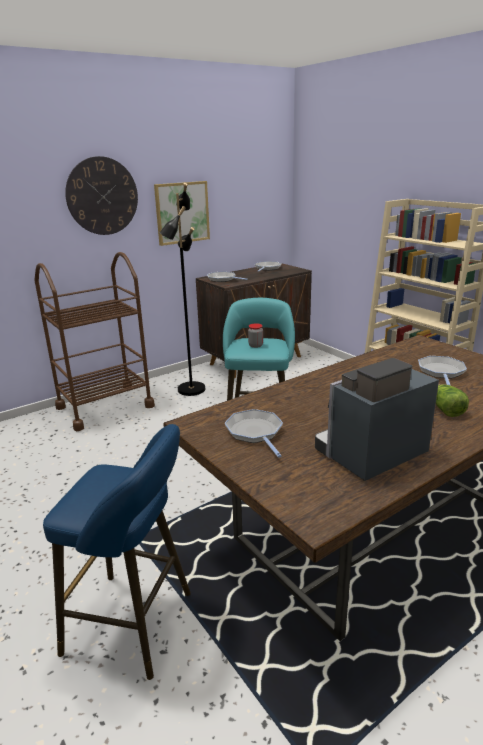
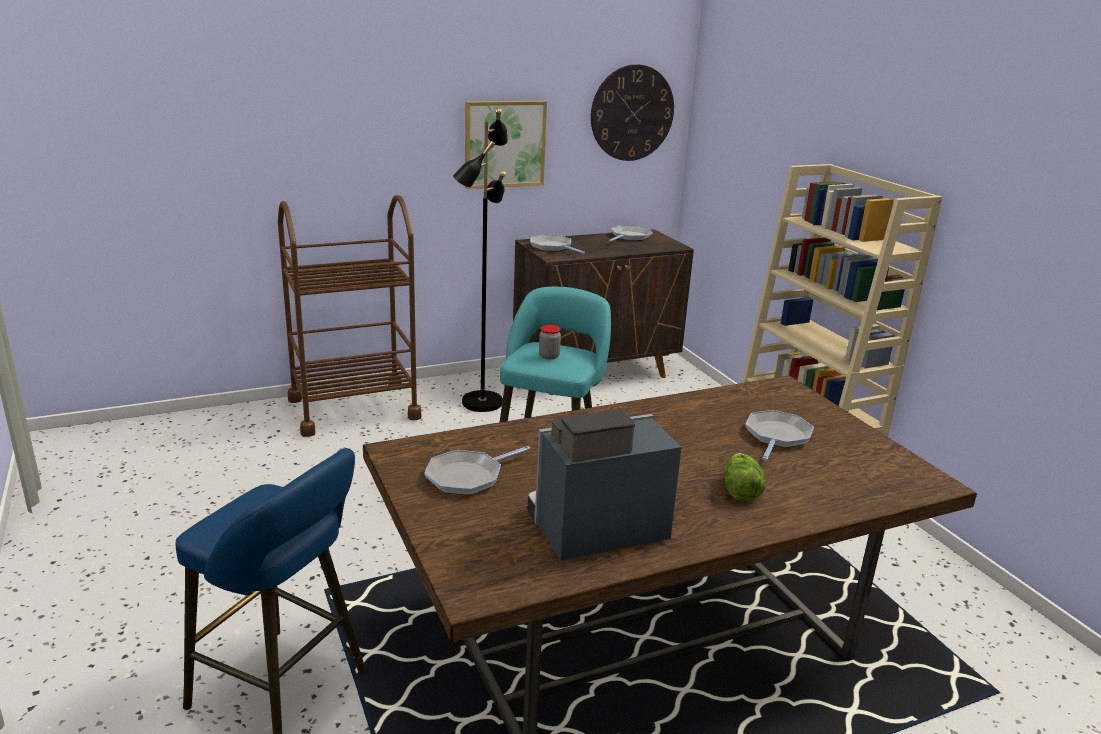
camera: 10 degrees right, 0 degrees up
wall clock [65,156,138,235] -> wall clock moved to [591,64,674,161]
frying pan [225,409,283,458] -> frying pan turned 120 degrees counterclockwise [425,446,530,495]

